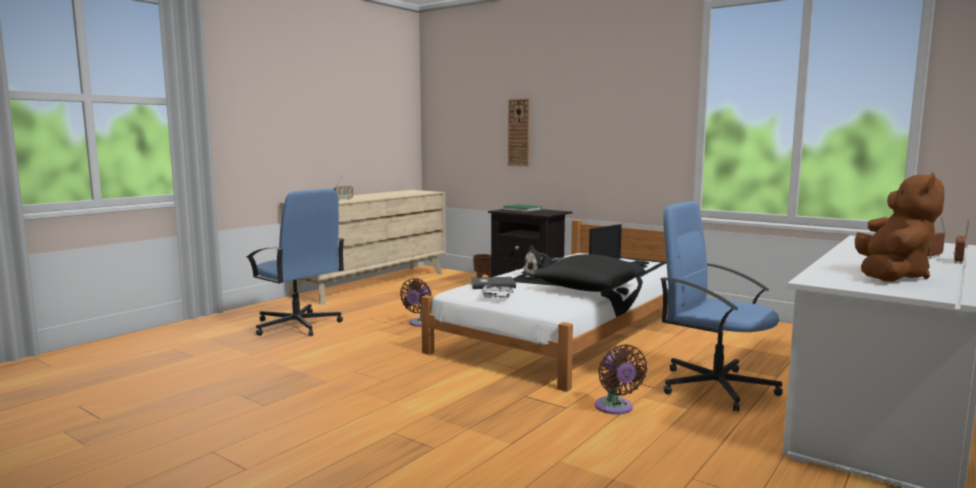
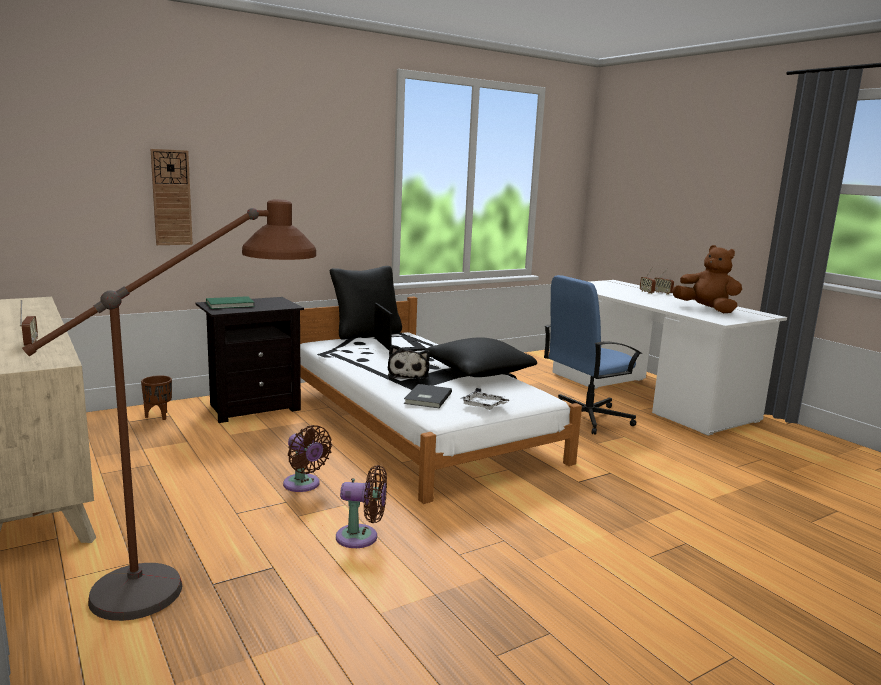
camera: 70 degrees left, 5 degrees up
blue office chair [246,189,345,336] -> brown floor lamp [22,199,316,621]
brown fan [595,344,647,414] -> brown fan moved to [336,465,387,548]
none -> black pillow [330,266,402,339]

